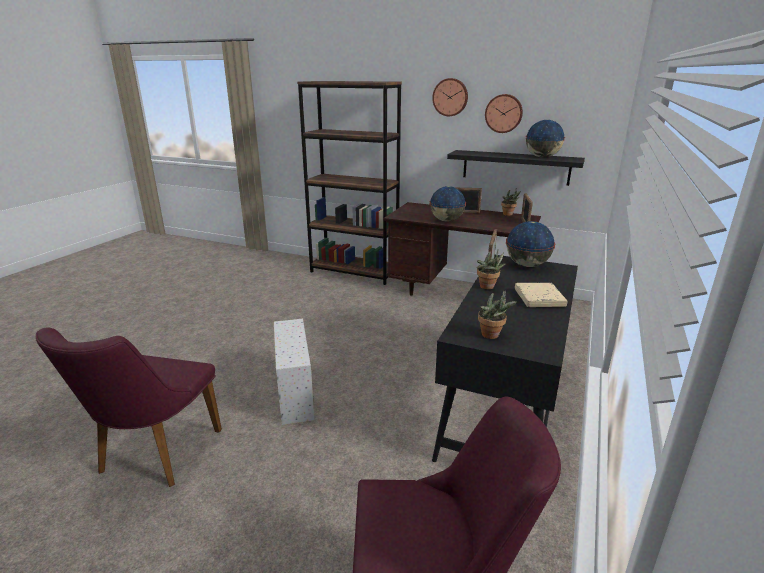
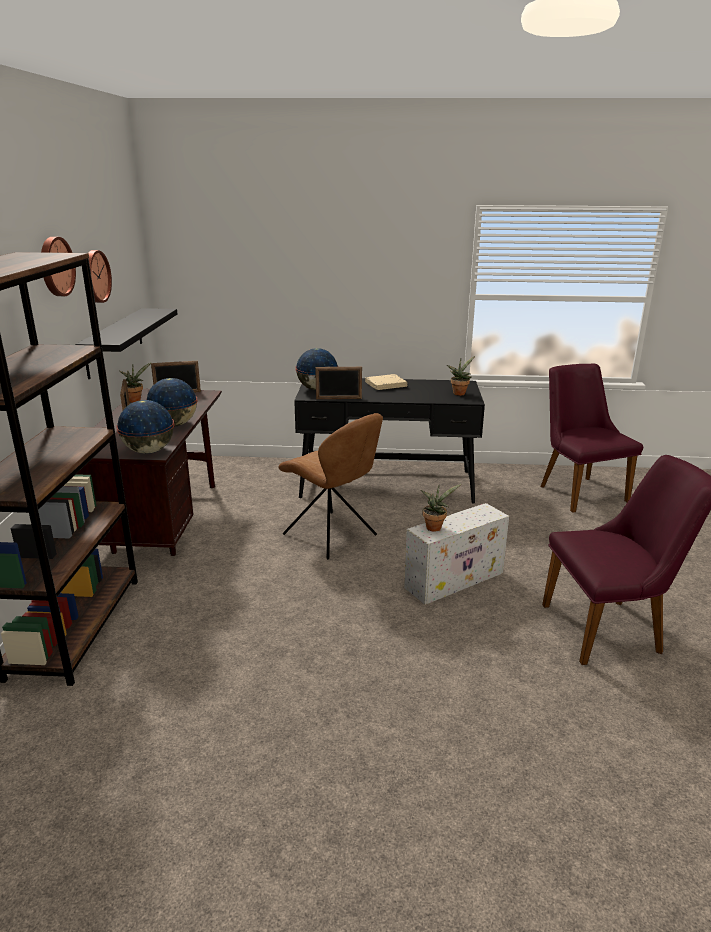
camera: 110 degrees left, 0 degrees up
potted plant [477,250,505,289] -> potted plant moved to [421,484,461,532]
globe [525,120,565,158] -> globe moved to [116,400,174,454]
none -> brown chair [278,413,383,559]

